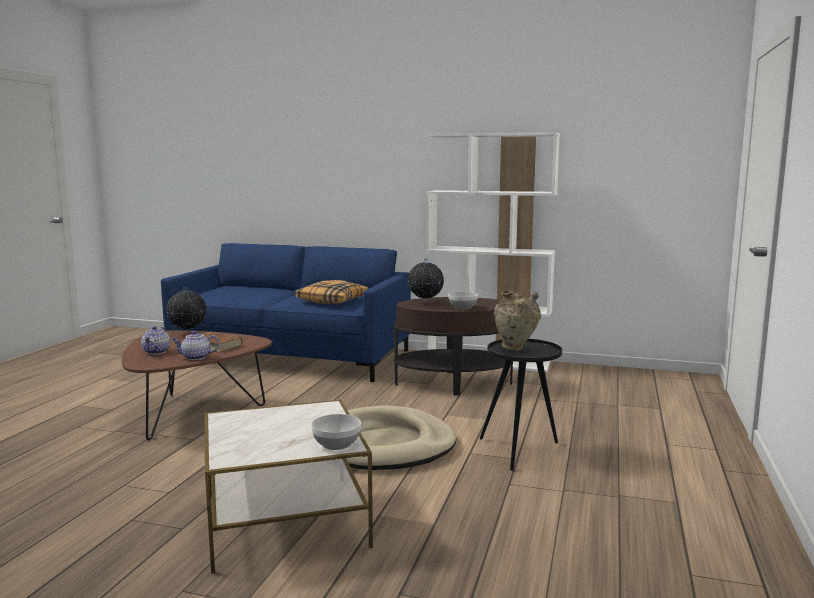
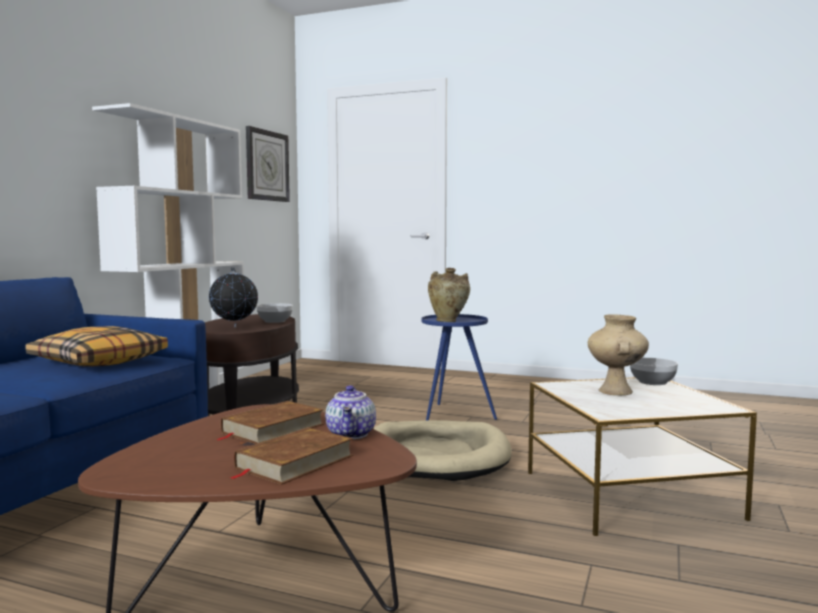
camera: 85 degrees left, 5 degrees down
teapot [141,326,170,355] -> brown book [230,427,353,485]
globe [166,286,207,334] -> none
black side table [480,339,562,471] -> blue side table [421,314,497,420]
none -> wall clock [246,126,290,202]
none -> beige vase [588,314,649,395]

